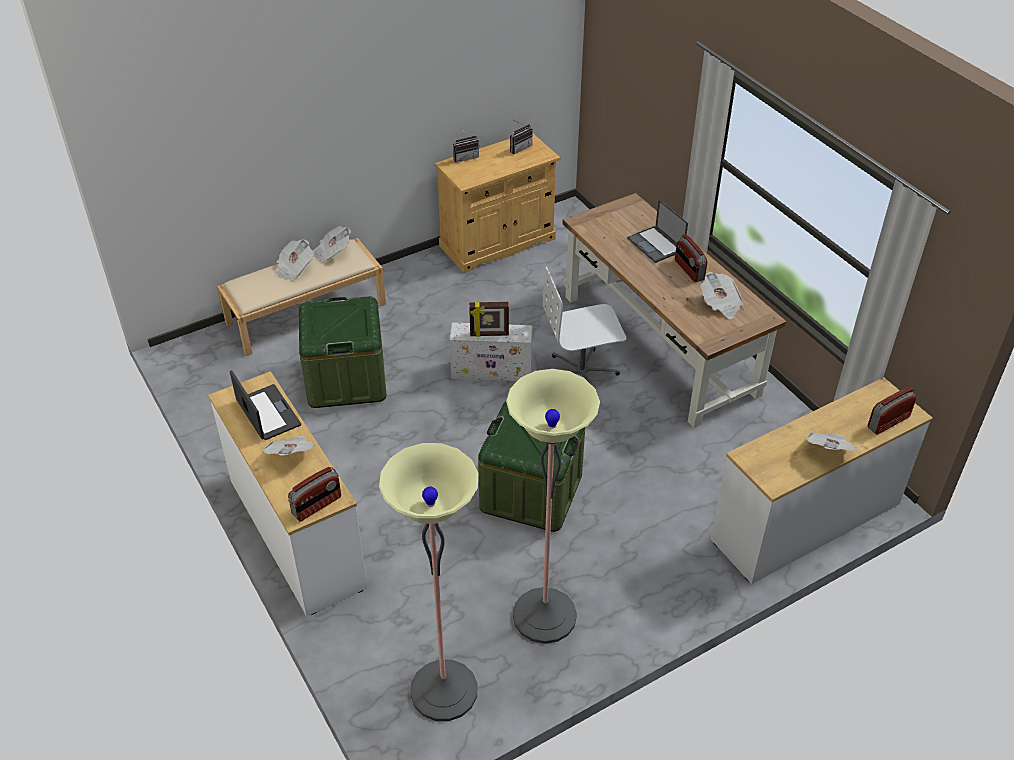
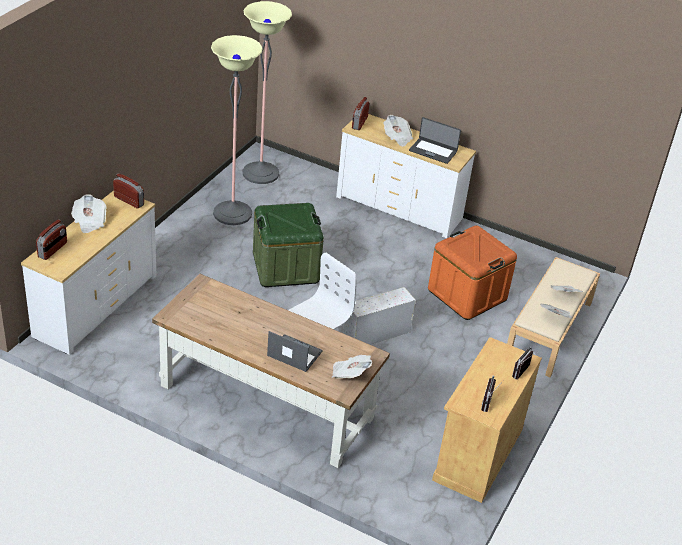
camera: 145 degrees right, 5 degrees down
green storage box [299,296,387,408] -> orange storage box [428,226,517,320]
picture frame [469,302,509,337] -> none
radio [675,234,707,282] -> radio moved to [113,173,144,209]
newspaper [701,272,744,319] -> newspaper moved to [332,355,372,378]

